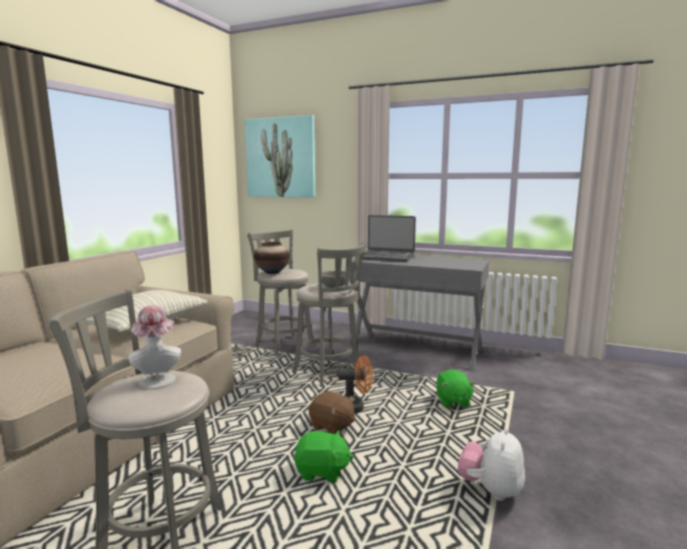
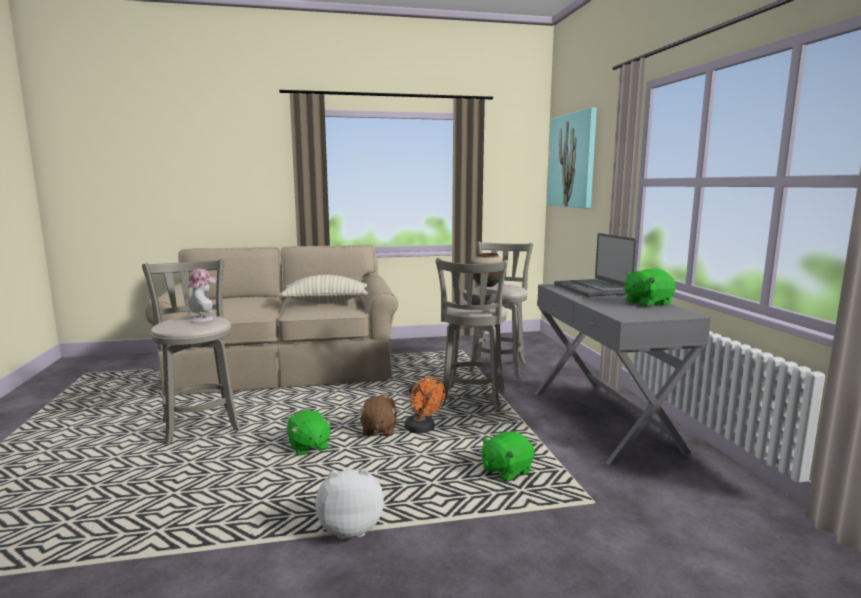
camera: 55 degrees right, 0 degrees up
none -> green plush toy [624,269,676,307]

